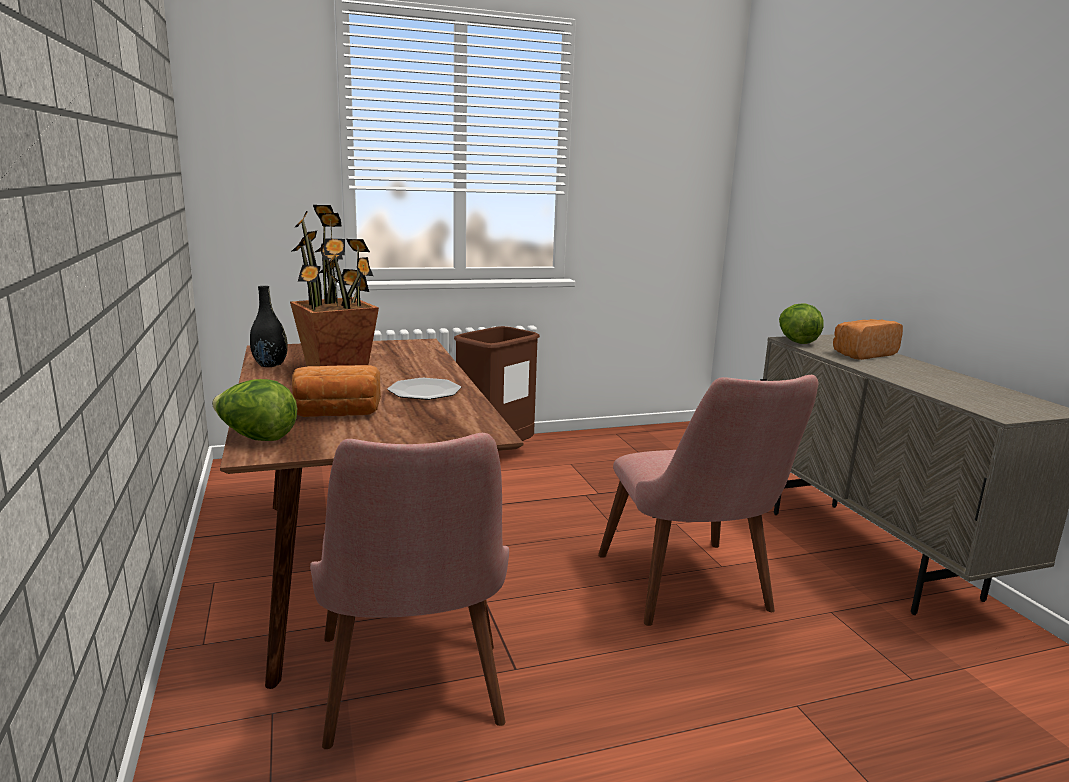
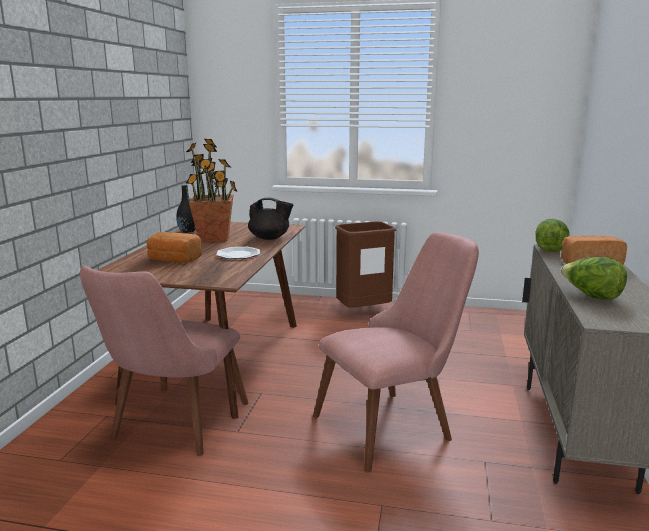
camera: 30 degrees right, 0 degrees up
lettuce [212,379,297,441] -> lettuce moved to [561,257,627,300]
pink chair [598,375,818,626] -> pink chair turned 135 degrees counterclockwise [313,232,479,473]
none -> black teapot [248,198,293,240]

